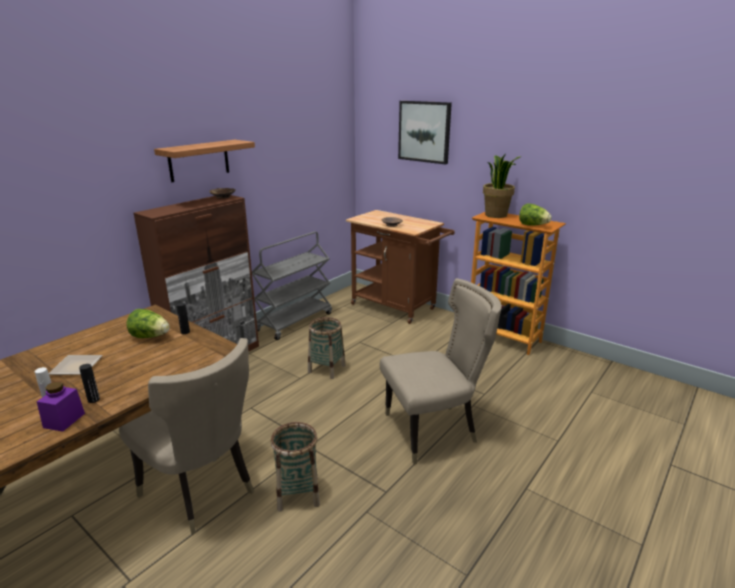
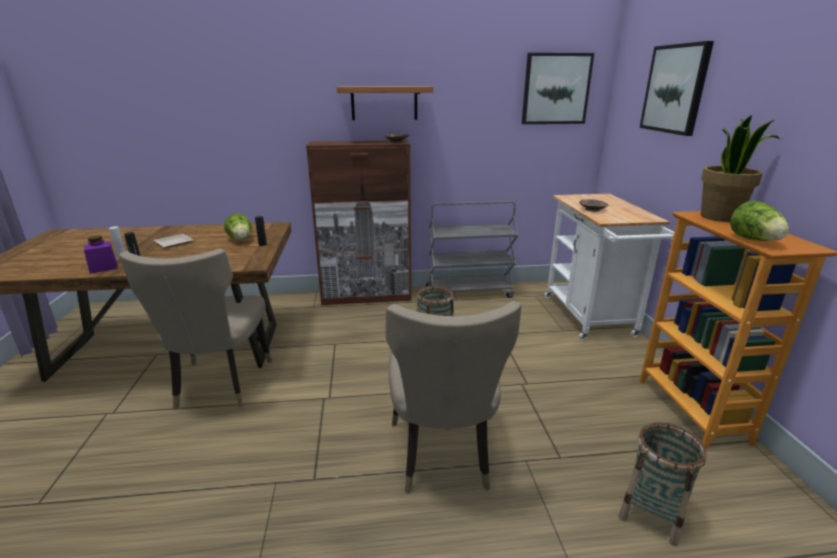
camera: 45 degrees right, 0 degrees up
basket [271,422,320,512] -> basket moved to [619,422,707,546]
brown cart [346,210,455,324] -> white cart [544,194,674,340]
beige chair [380,278,502,465] -> beige chair turned 60 degrees clockwise [385,301,521,493]
none -> picture [522,53,594,124]

